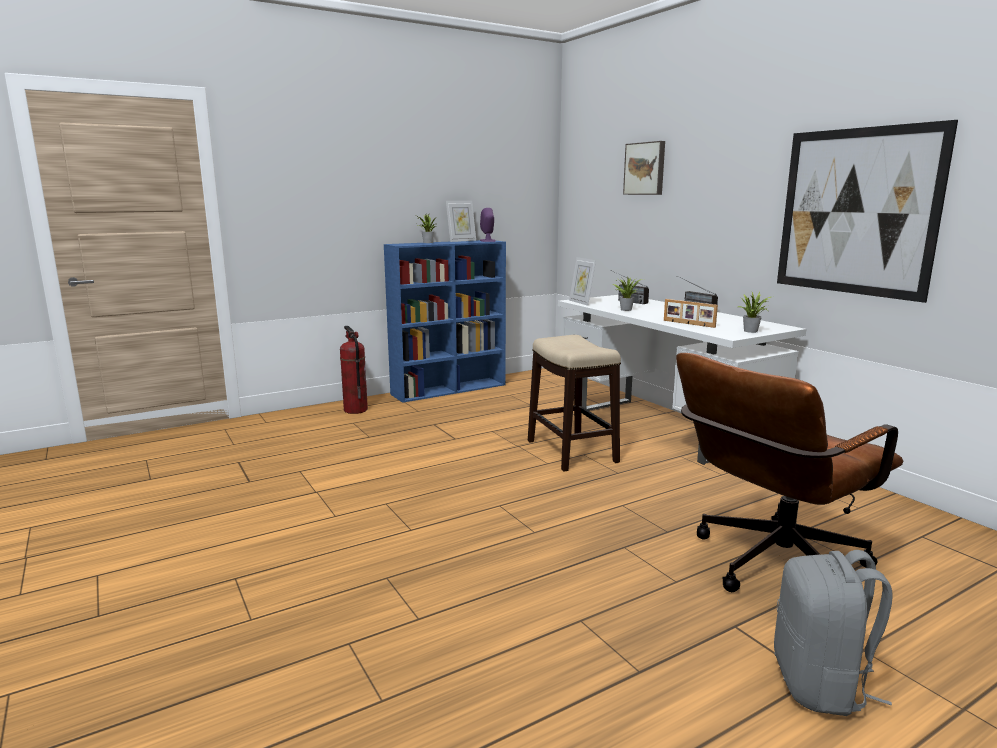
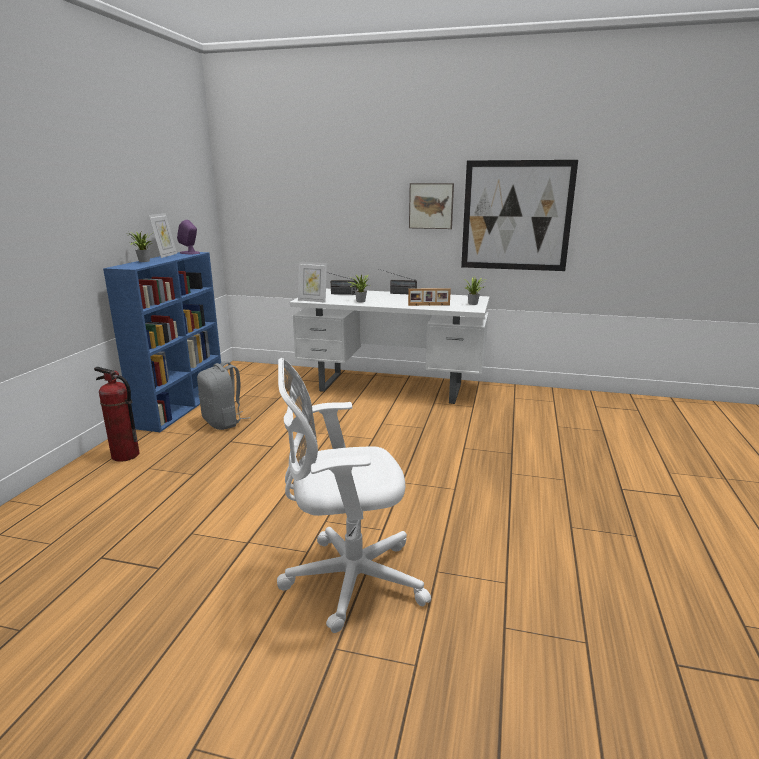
camera: 45 degrees left, 5 degrees up
stool [528,335,621,471] -> none
picture [623,141,665,195] -> picture moved to [409,183,454,229]
brown office chair [676,353,904,592] -> none
grey backpack [774,550,893,716] -> grey backpack moved to [197,361,250,430]
none -> white office chair [277,358,431,633]

